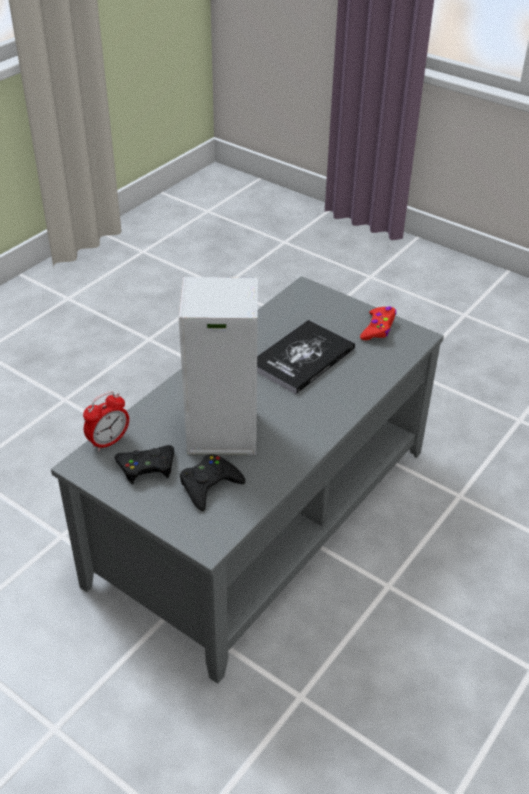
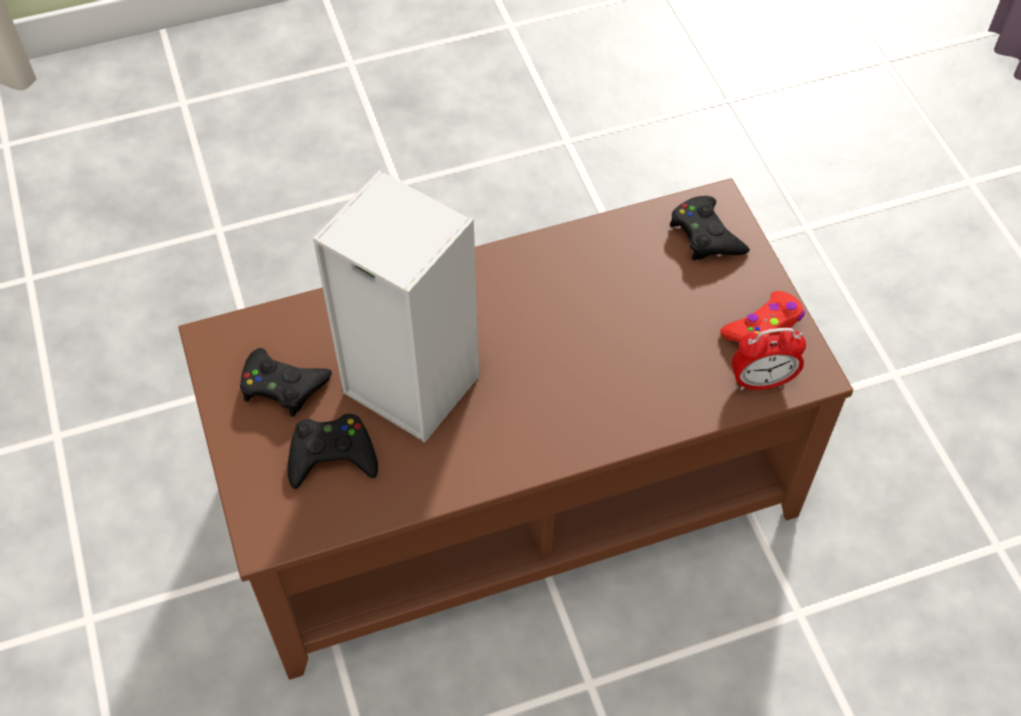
camera: 35 degrees right, 15 degrees up
grey coffee table [51,276,444,684] -> brown coffee table [178,178,853,680]
alarm clock [83,391,129,451] -> alarm clock moved to [732,328,806,390]
book [257,320,355,394] -> none
none -> black game controller [670,196,750,261]

